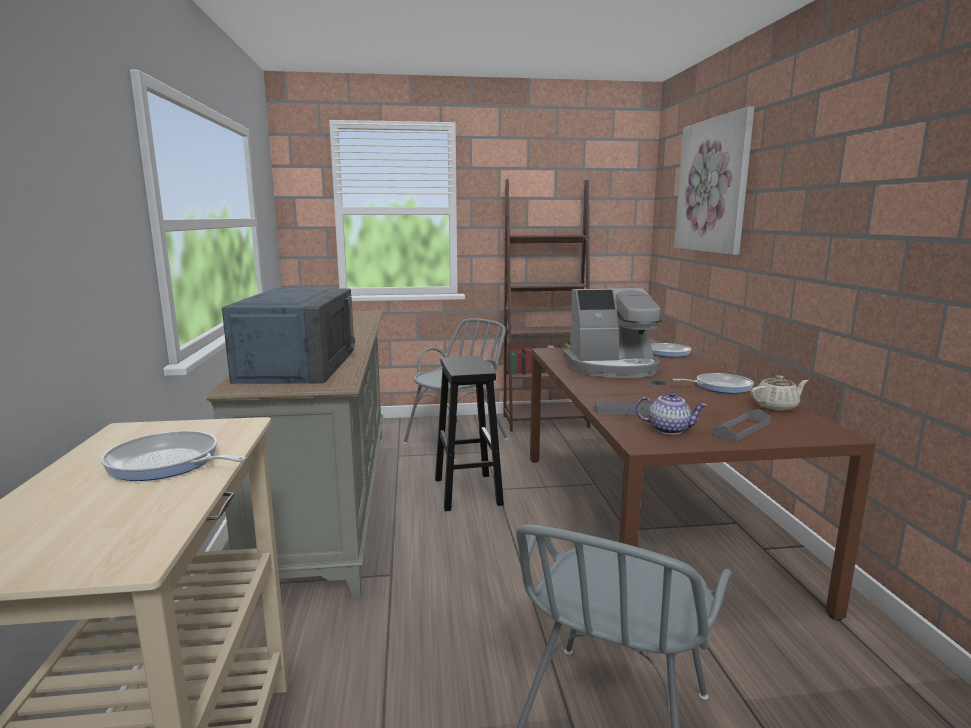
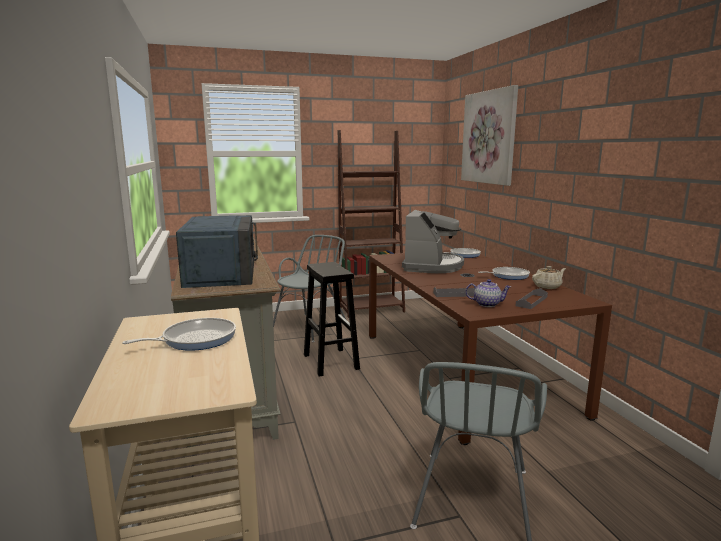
camera: 10 degrees left, 0 degrees up
frying pan [101,431,246,481] -> frying pan turned 135 degrees clockwise [122,318,236,351]
coffee machine [563,288,662,378] -> coffee machine turned 60 degrees counterclockwise [402,210,464,273]

